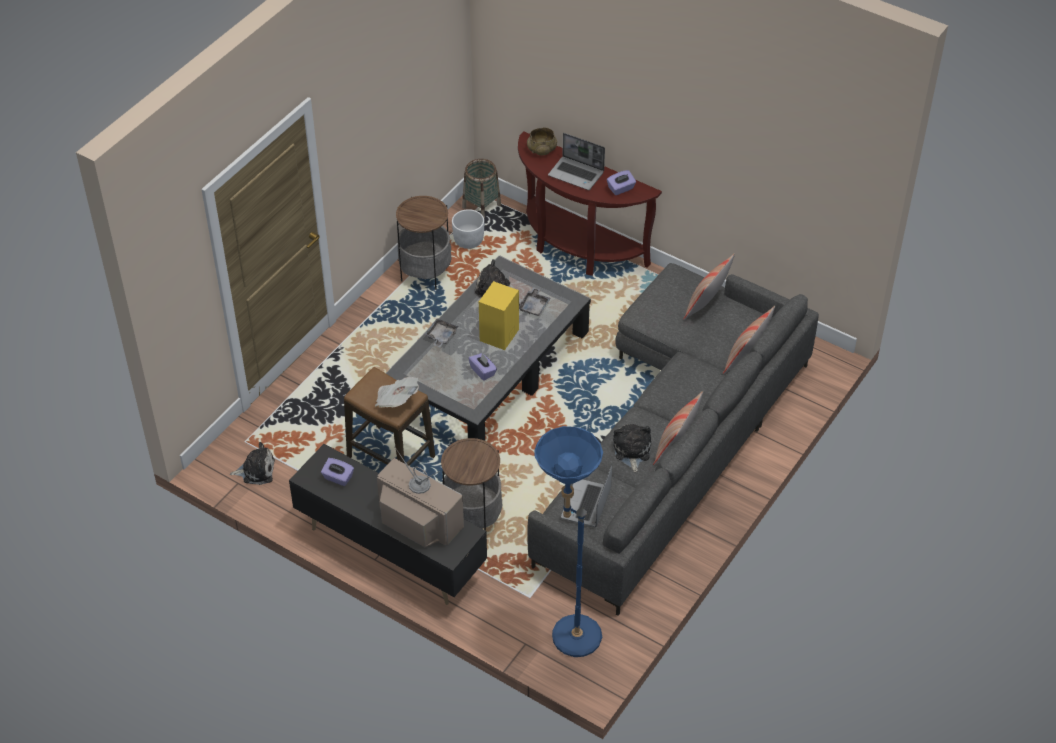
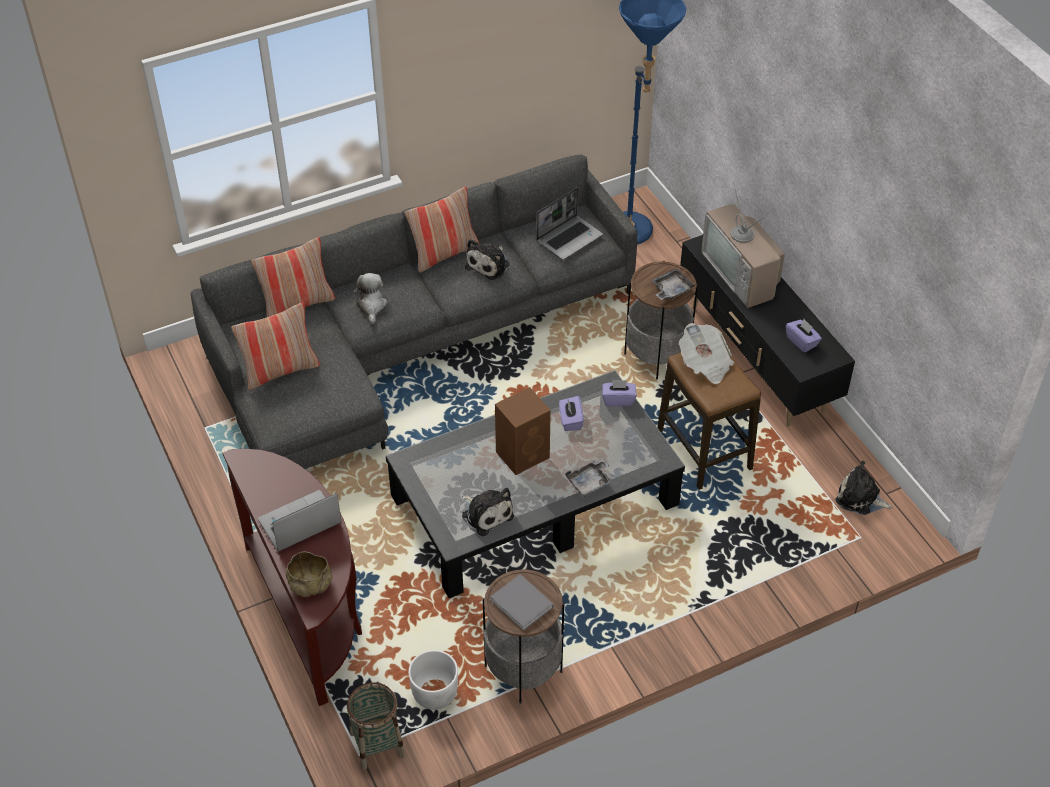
camera: 150 degrees left, 0 degrees up
yellow speaker [479,281,519,350] -> brown speaker [495,387,551,475]
grey tray [519,287,551,316] -> grey tray moved to [651,269,695,300]
laptop [548,133,605,190] -> laptop turned 90 degrees counterclockwise [258,490,341,551]
purple tissue box [607,170,636,195] -> purple tissue box moved to [602,379,637,406]
none -> plush toy [353,273,387,324]
none -> grey book [490,574,554,631]

